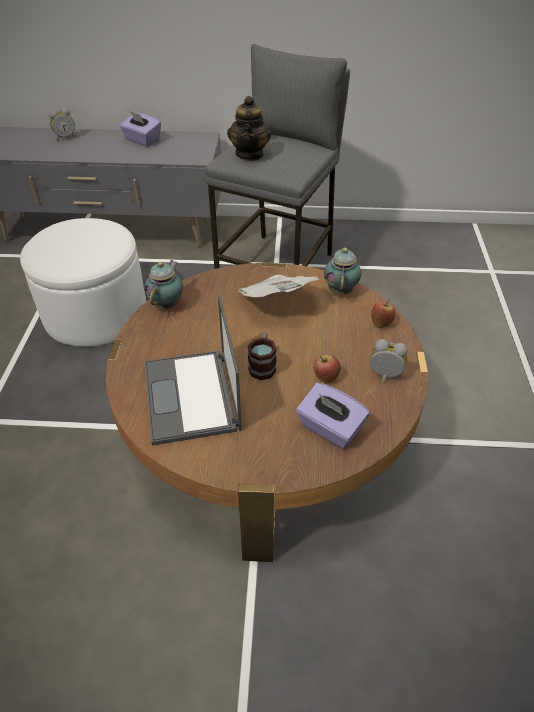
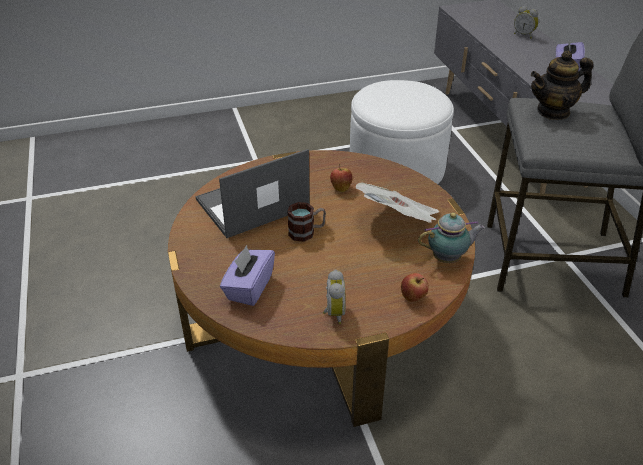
camera: 70 degrees right, 5 degrees down
teapot [145,260,183,309] -> none
apple [314,354,341,383] -> apple moved to [330,164,353,192]

